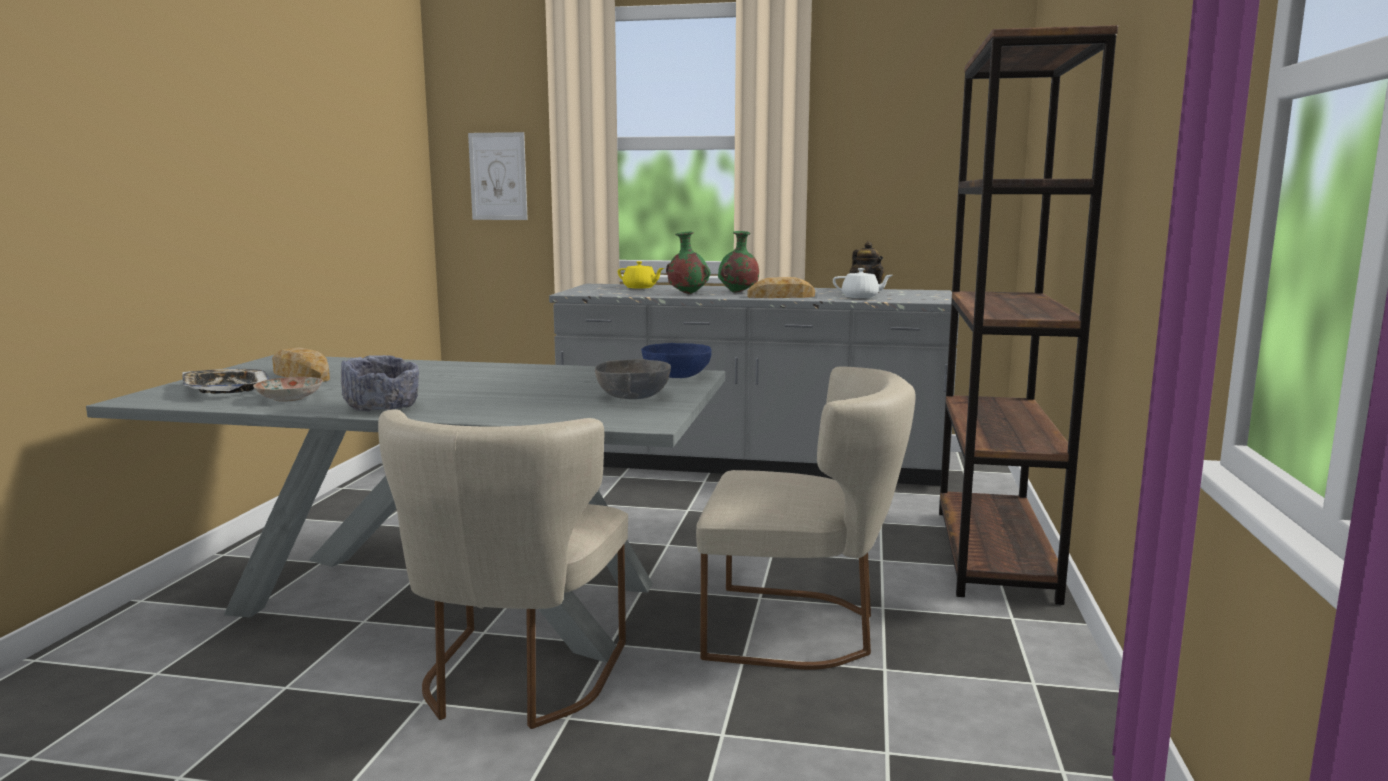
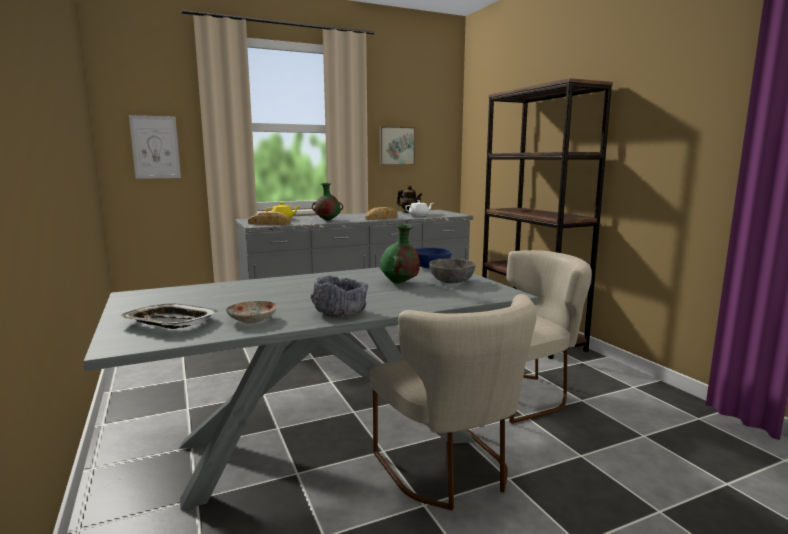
camera: 35 degrees left, 0 degrees up
bread [272,347,330,382] -> bread moved to [248,212,291,225]
green vase [718,231,759,293] -> green vase moved to [380,224,420,284]
none -> picture [379,126,415,165]

